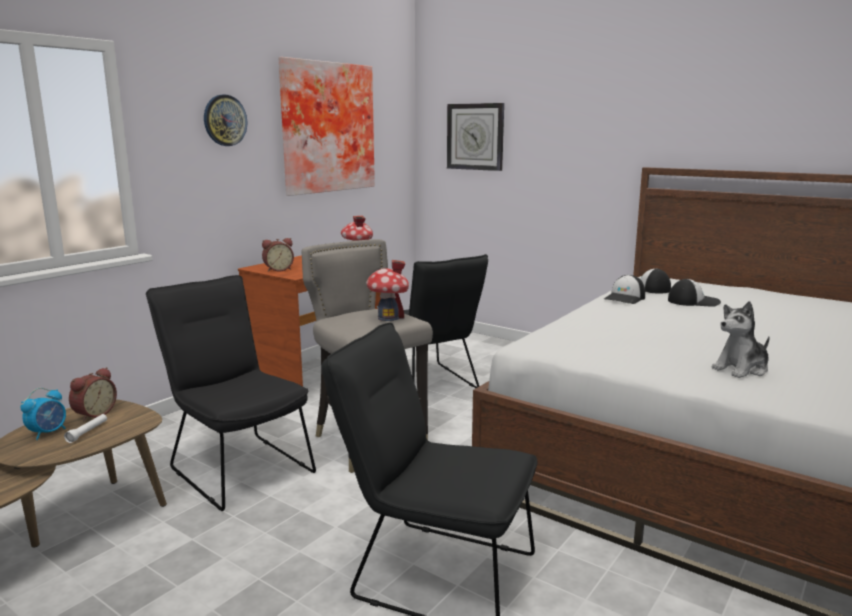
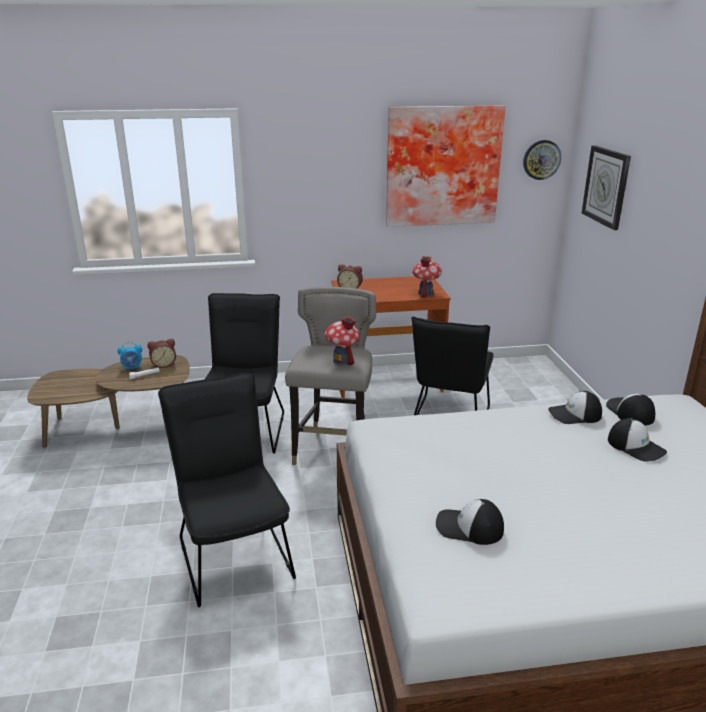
camera: 45 degrees right, 10 degrees up
wall clock [204,95,247,146] -> wall clock moved to [523,140,561,180]
plush toy [711,301,770,378] -> cap [436,499,504,545]

